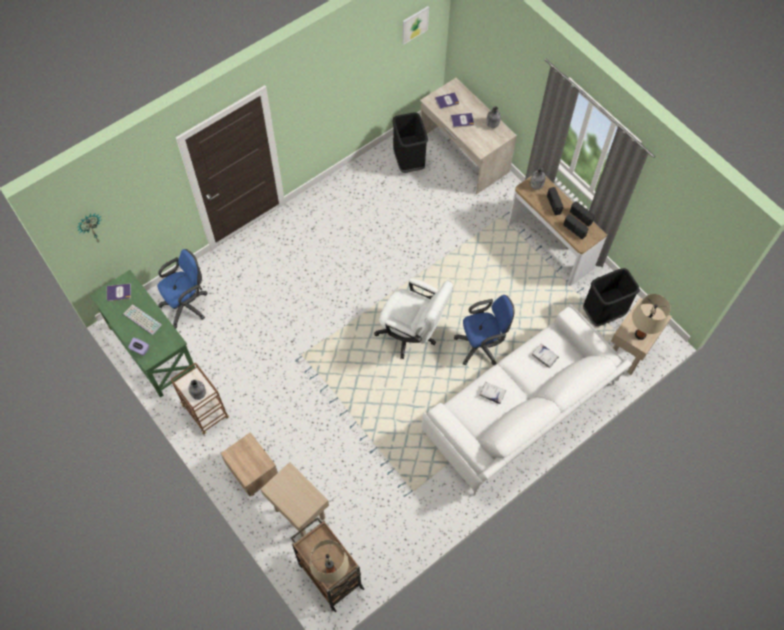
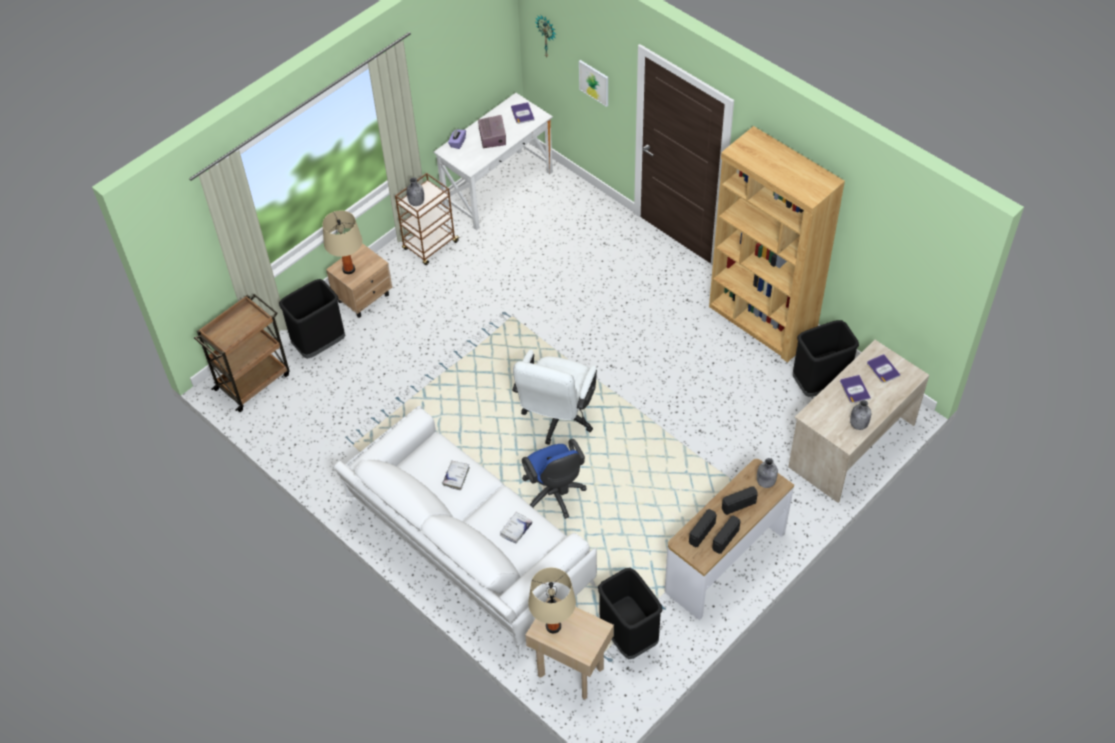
camera: 85 degrees right, 10 degrees down
green desk [89,270,195,397] -> white desk [434,93,553,230]
keyboard [123,304,162,335] -> radio [478,115,506,148]
blue office chair [157,249,207,328] -> none
beige side table [261,462,329,537] -> black trash can [279,279,345,359]
beige table lamp [309,540,349,583] -> beige table lamp moved to [323,210,362,274]
picture [402,6,429,45] -> picture moved to [579,60,608,107]
none -> brown bookcase [709,126,845,362]

